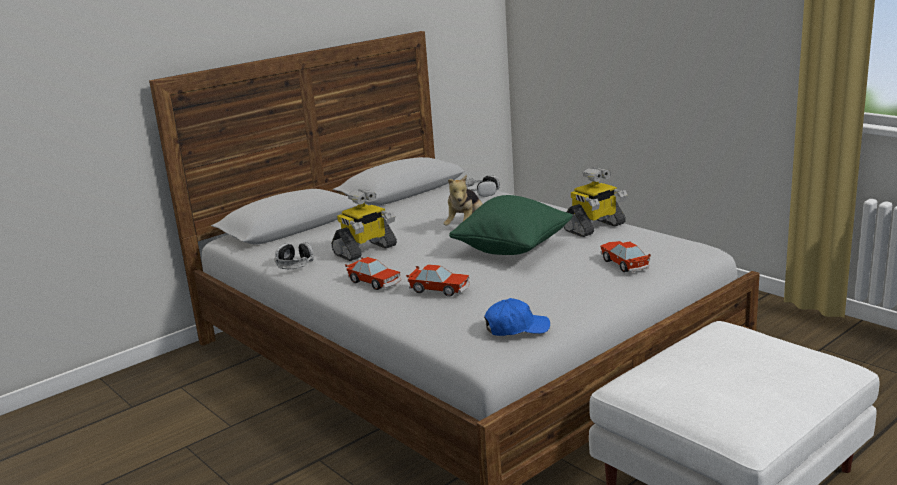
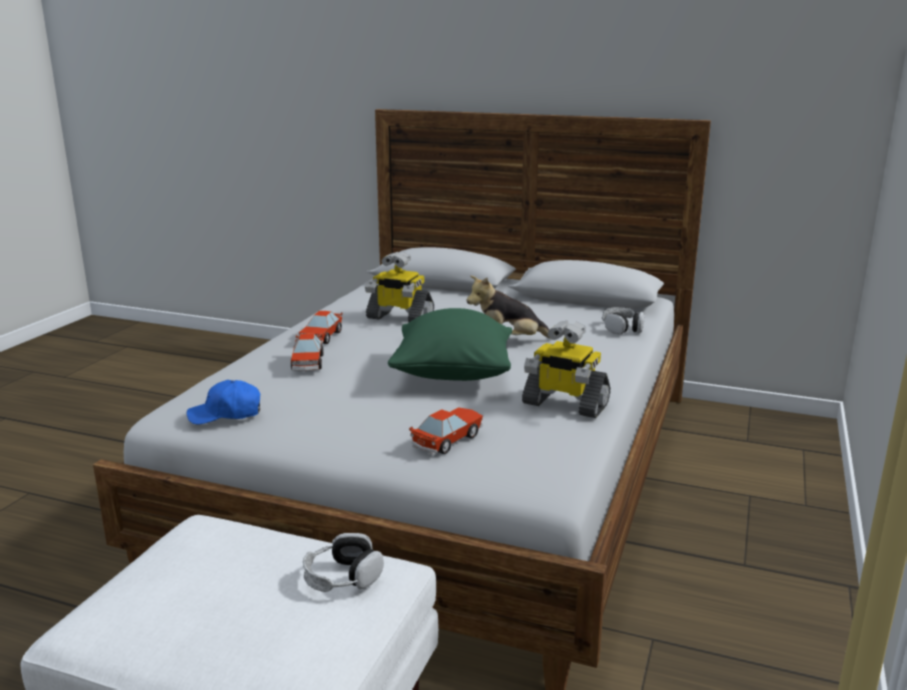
camera: 60 degrees right, 0 degrees up
headphones [274,242,314,269] -> headphones moved to [303,533,384,592]
blue cap [484,298,550,336] -> blue cap turned 120 degrees clockwise [187,380,260,424]

